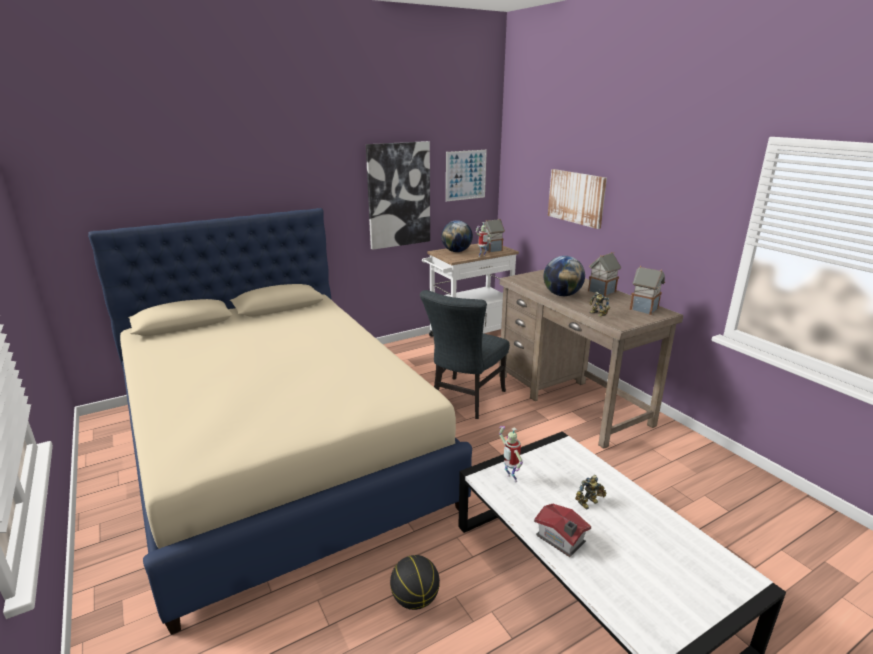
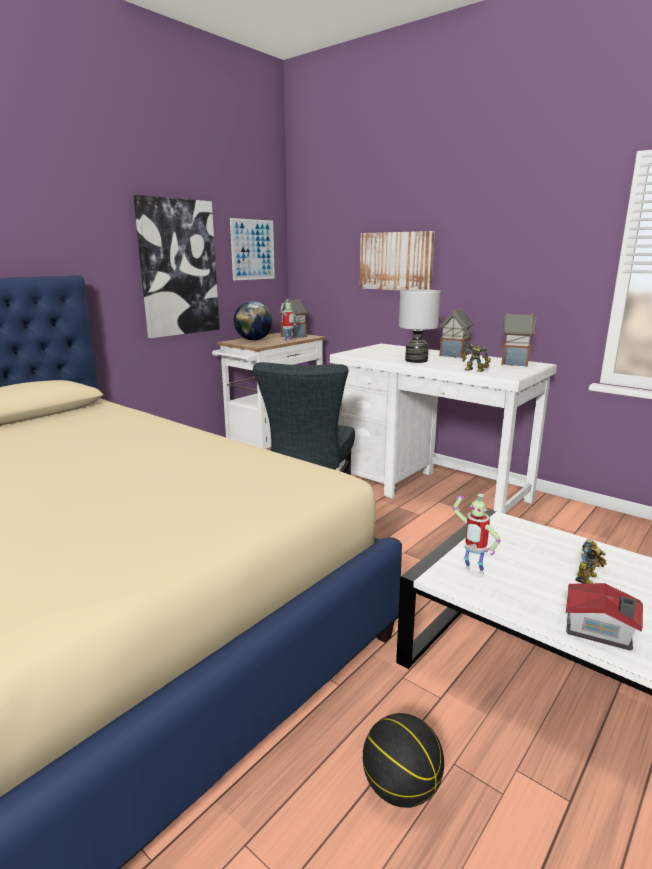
camera: 20 degrees left, 5 degrees down
brown desk [499,269,683,449] -> white desk [330,343,557,514]
globe [544,256,585,296] -> grey table lamp [399,290,441,363]

